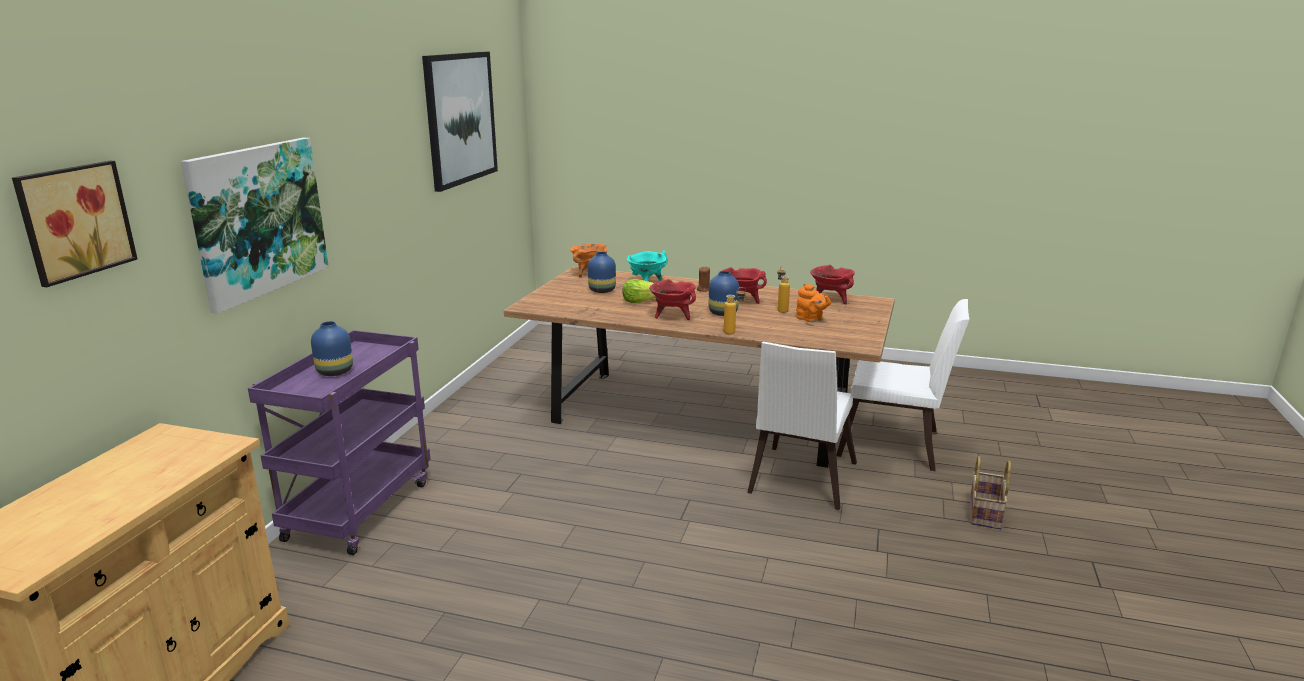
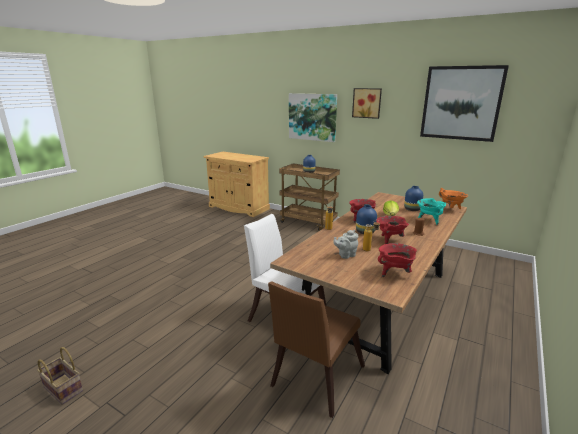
camera: 105 degrees right, 0 degrees up
picture [12,161,137,287] -> picture moved to [352,88,382,119]
purple cart [248,330,431,555] -> brown cart [279,164,340,231]
orange teapot [796,283,831,322] -> grey teapot [333,230,358,259]
white chair [836,299,969,471] -> brown chair [268,281,365,418]
basket [970,456,1011,529] -> basket moved to [37,347,83,405]

